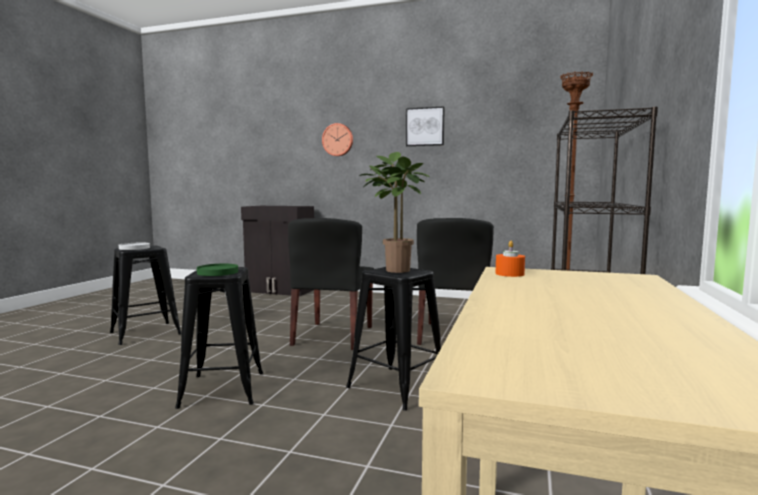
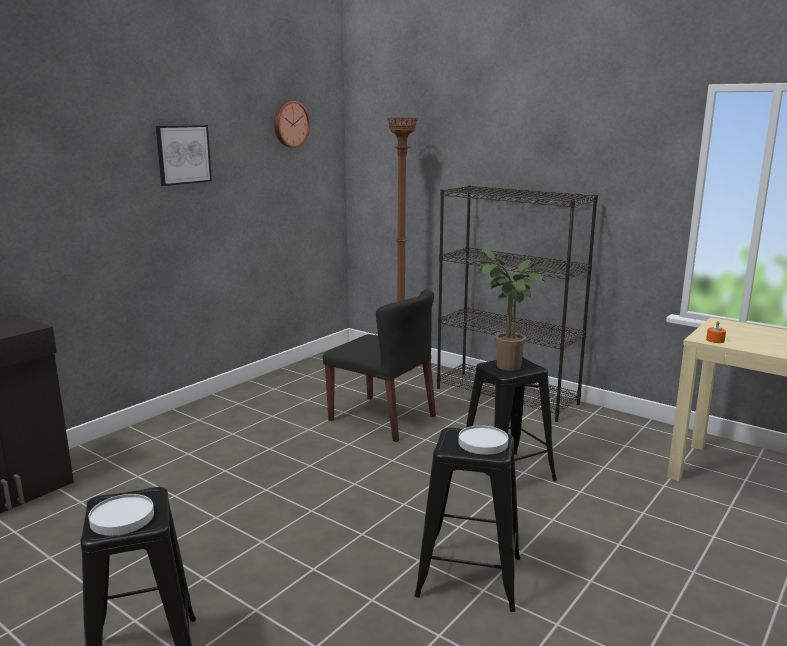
camera: 70 degrees left, 10 degrees up
green plate [197,264,238,276] -> white plate [458,425,508,455]
black chair [288,218,374,350] -> none
wall clock [322,123,353,156] -> wall clock moved to [274,101,311,148]

